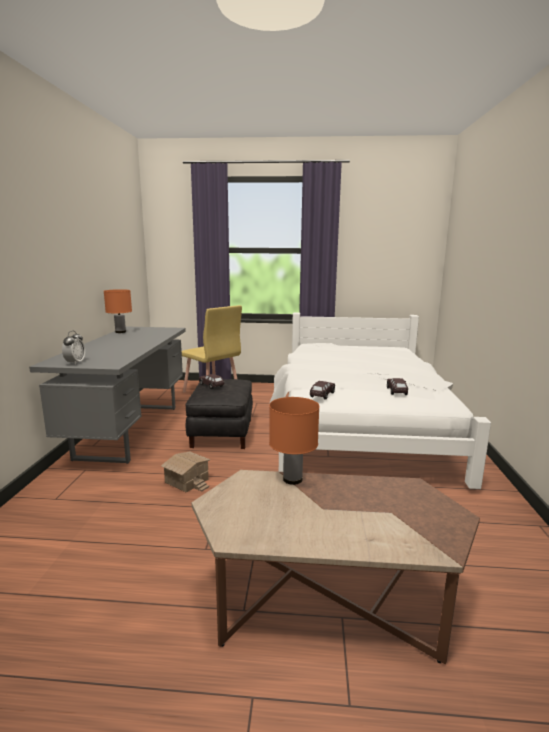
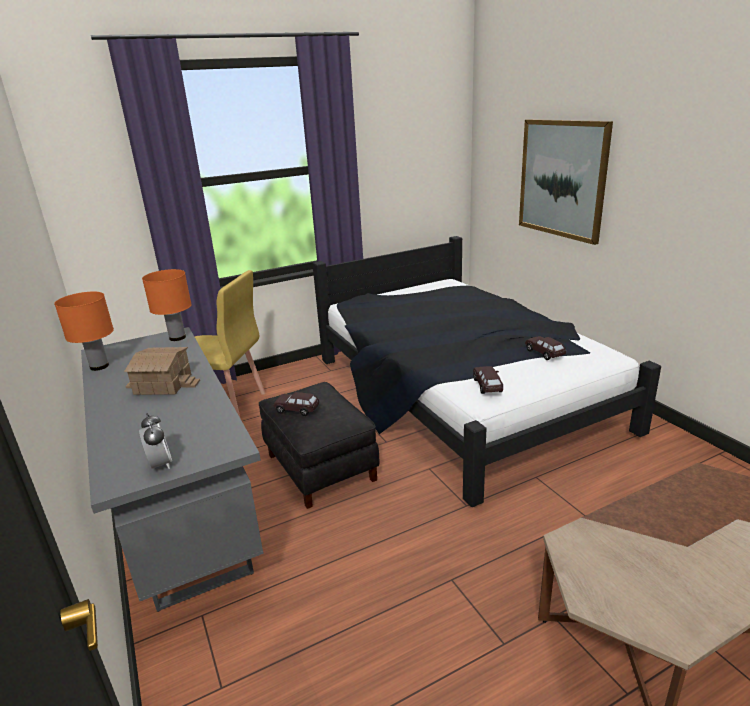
camera: 30 degrees left, 10 degrees up
toy house [161,451,211,493] -> toy house moved to [124,347,200,395]
orange table lamp [269,397,320,485] -> orange table lamp moved to [142,269,192,341]
white bed [270,313,491,489] -> black bed [312,236,661,507]
none -> picture [519,119,613,245]

